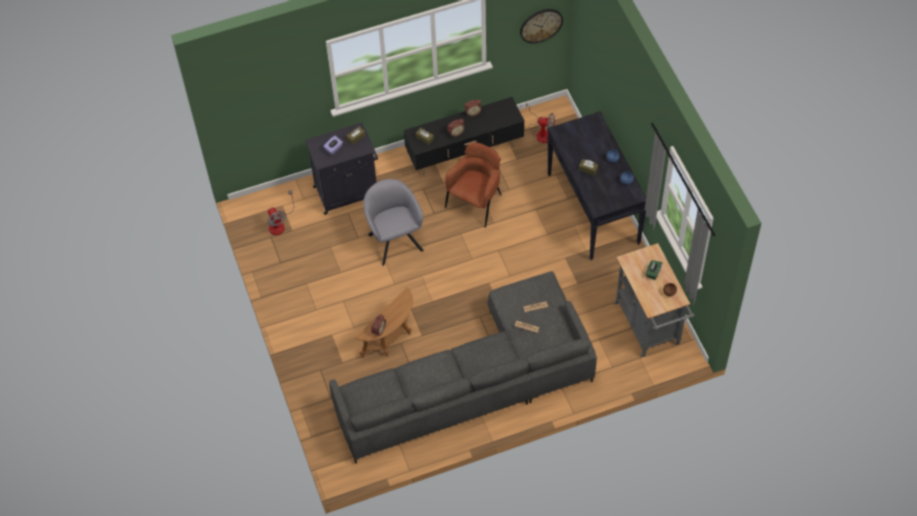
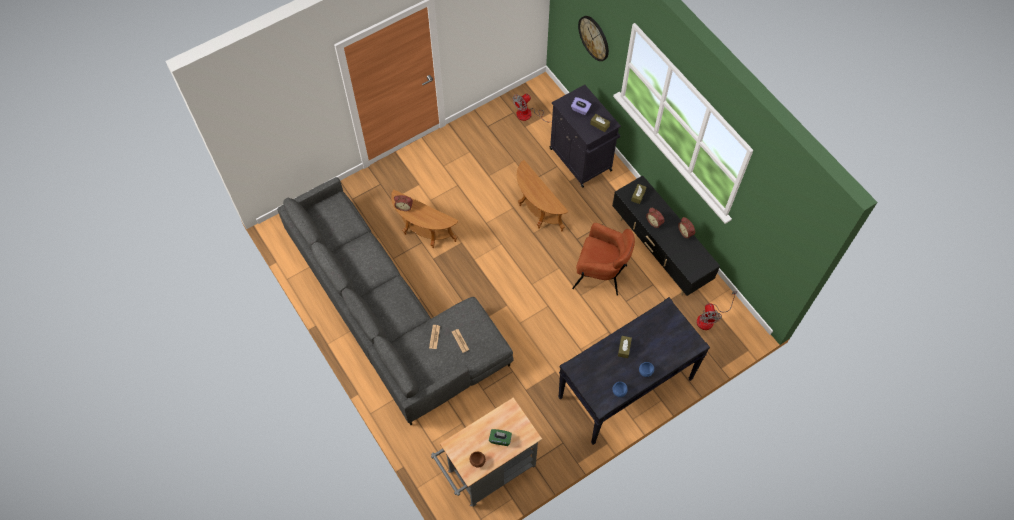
camera: 75 degrees right, 5 degrees up
grey armchair [363,179,424,266] -> brown side table [517,160,569,231]
wall clock [520,9,563,44] -> wall clock moved to [578,16,609,61]

